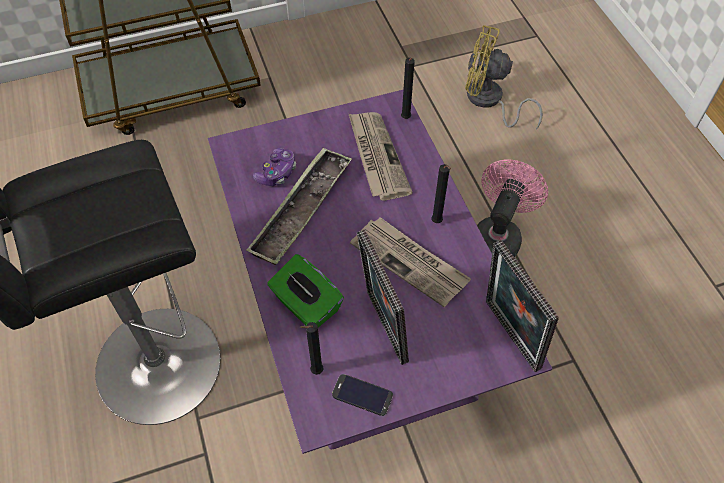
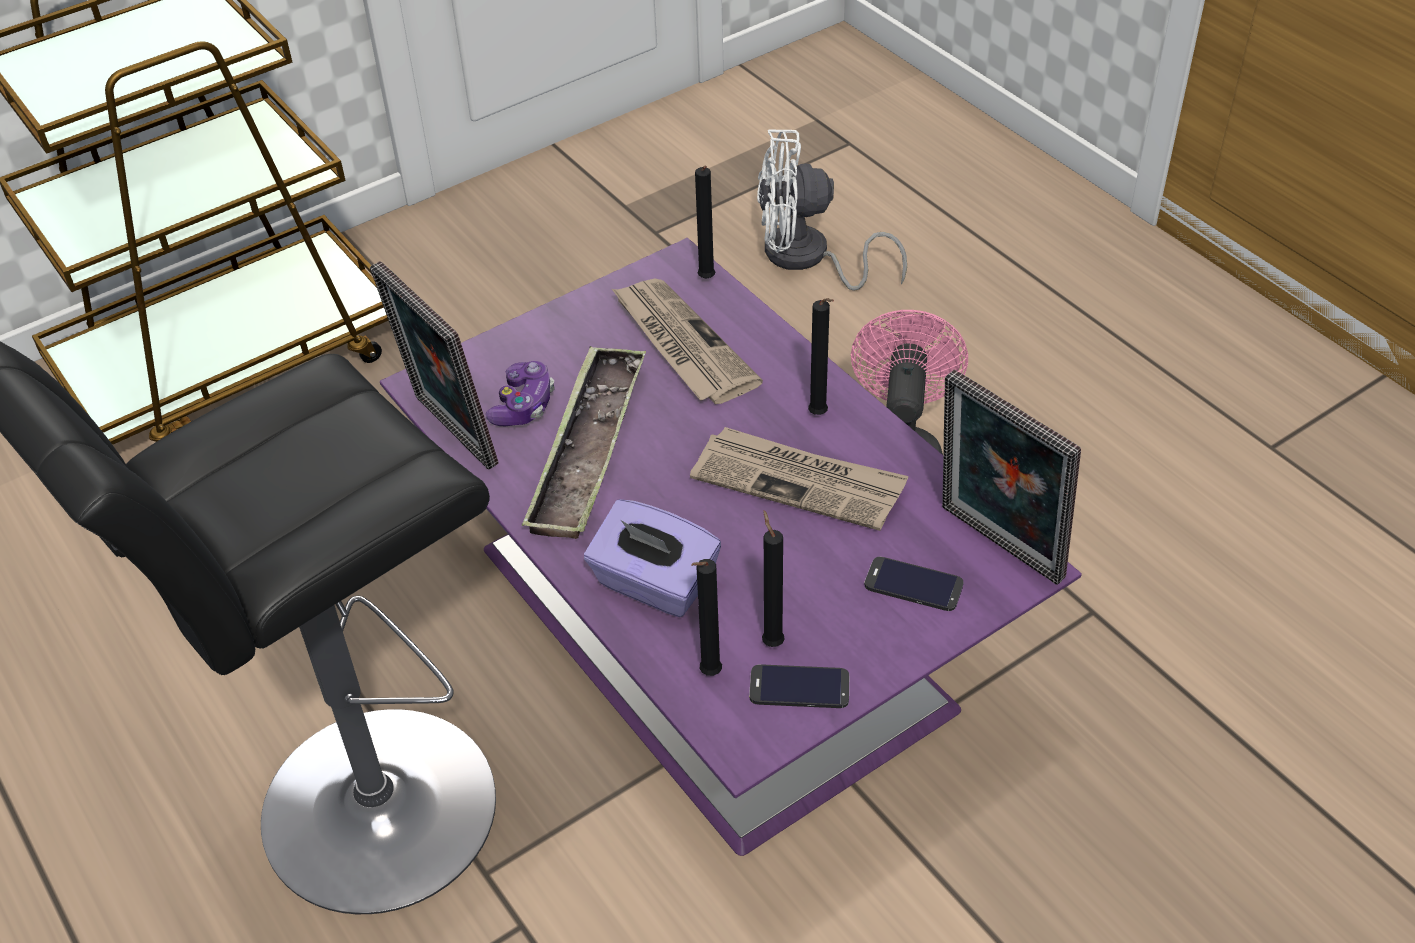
camera: 15 degrees left, 10 degrees down
green tissue box [267,254,344,327] -> purple tissue box [584,499,721,617]
picture frame [357,229,409,365] -> picture frame moved to [370,261,499,470]
yellow fan [465,25,543,130] -> white fan [757,129,907,290]
none -> black candle [762,510,784,647]
none -> phone [864,557,963,611]

